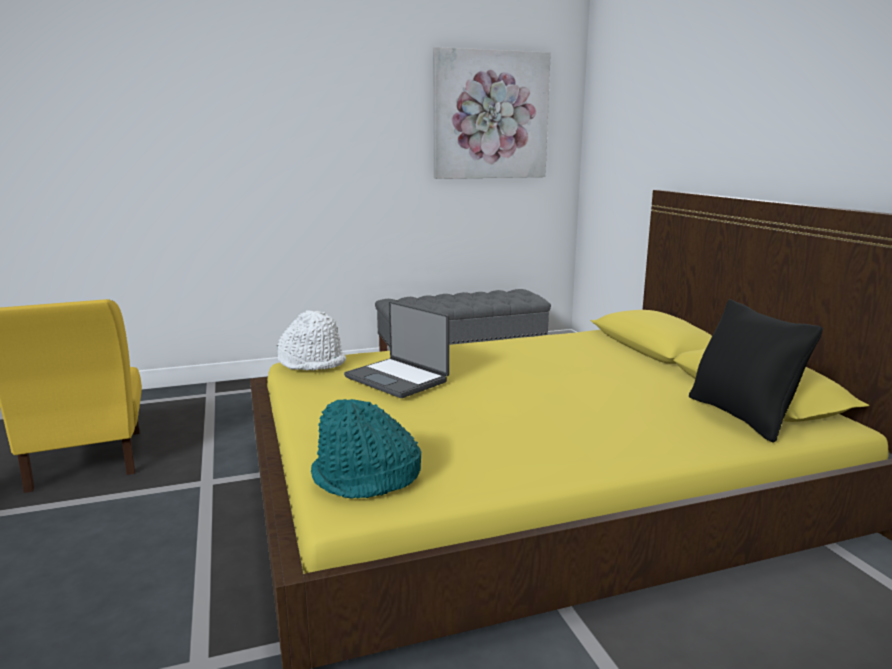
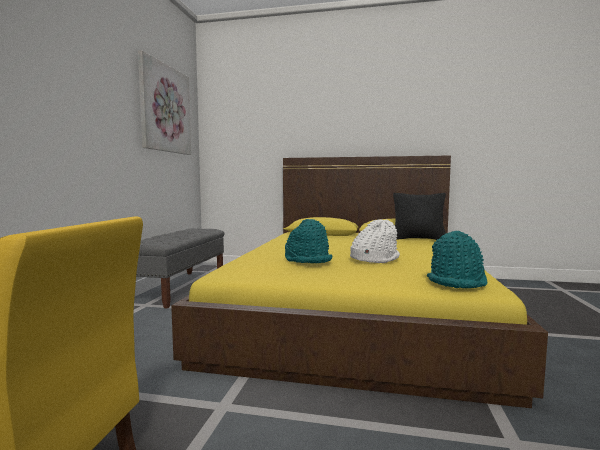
camera: 60 degrees left, 10 degrees down
white hat [277,310,346,370] -> white hat moved to [350,219,400,263]
laptop [344,301,449,398] -> turquoise hat [285,219,332,263]

